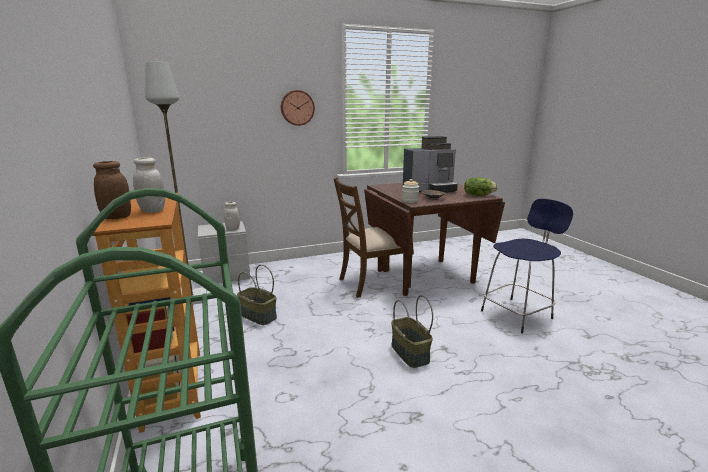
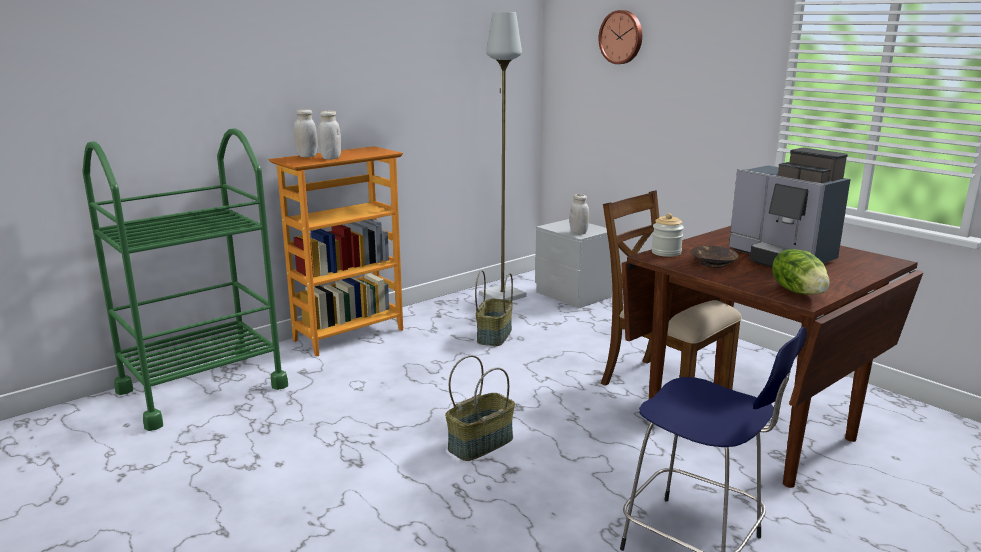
camera: 70 degrees right, 0 degrees up
brown jar [93,161,131,219] -> white jar [294,109,318,157]
wall clock [281,90,315,126] -> wall clock moved to [598,10,642,64]

